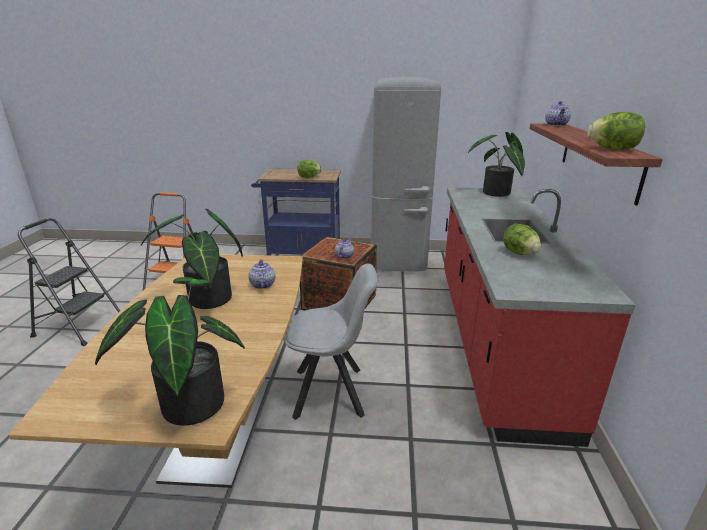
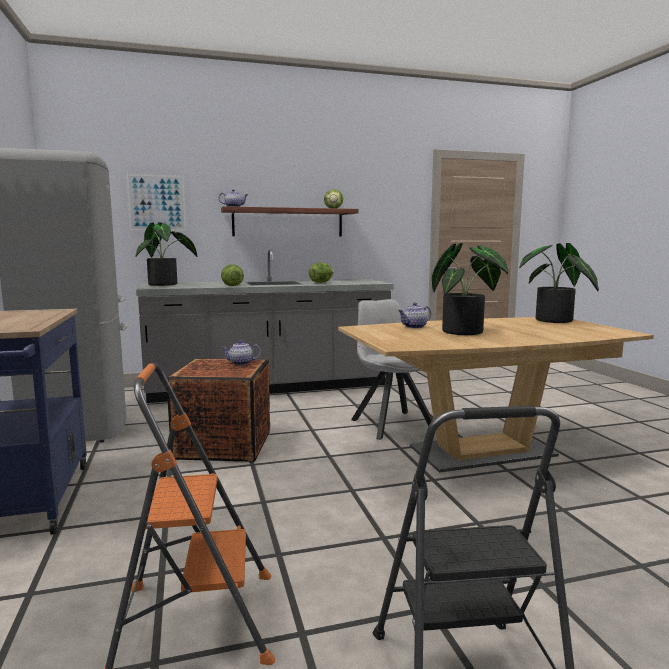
camera: 110 degrees left, 15 degrees down
lettuce [297,160,322,178] -> lettuce moved to [221,264,244,286]
red counter [444,187,636,447] -> grey counter [136,249,394,403]
none -> picture [126,174,186,231]

